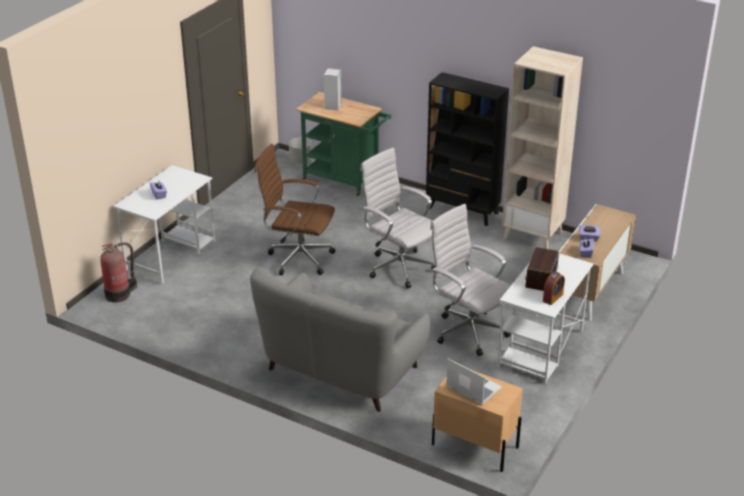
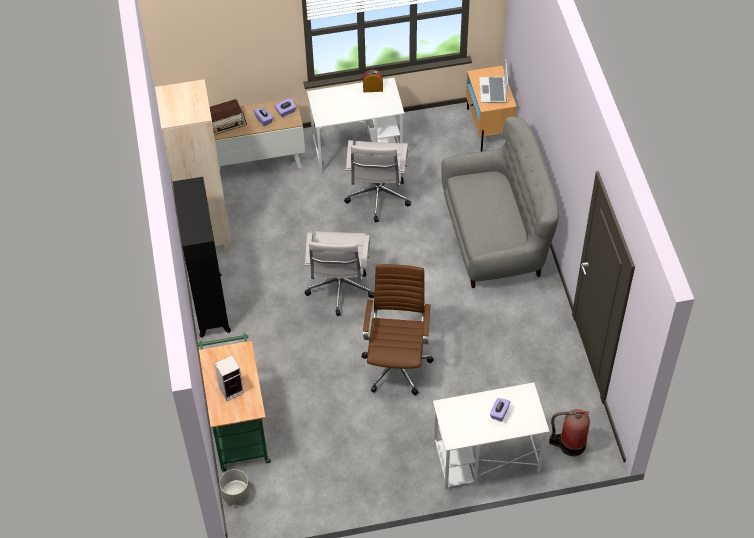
camera: 130 degrees left, 20 degrees up
brown office chair [255,144,336,276] -> brown office chair turned 150 degrees counterclockwise [362,264,434,395]
radio [525,247,559,291] -> radio moved to [210,99,247,135]

